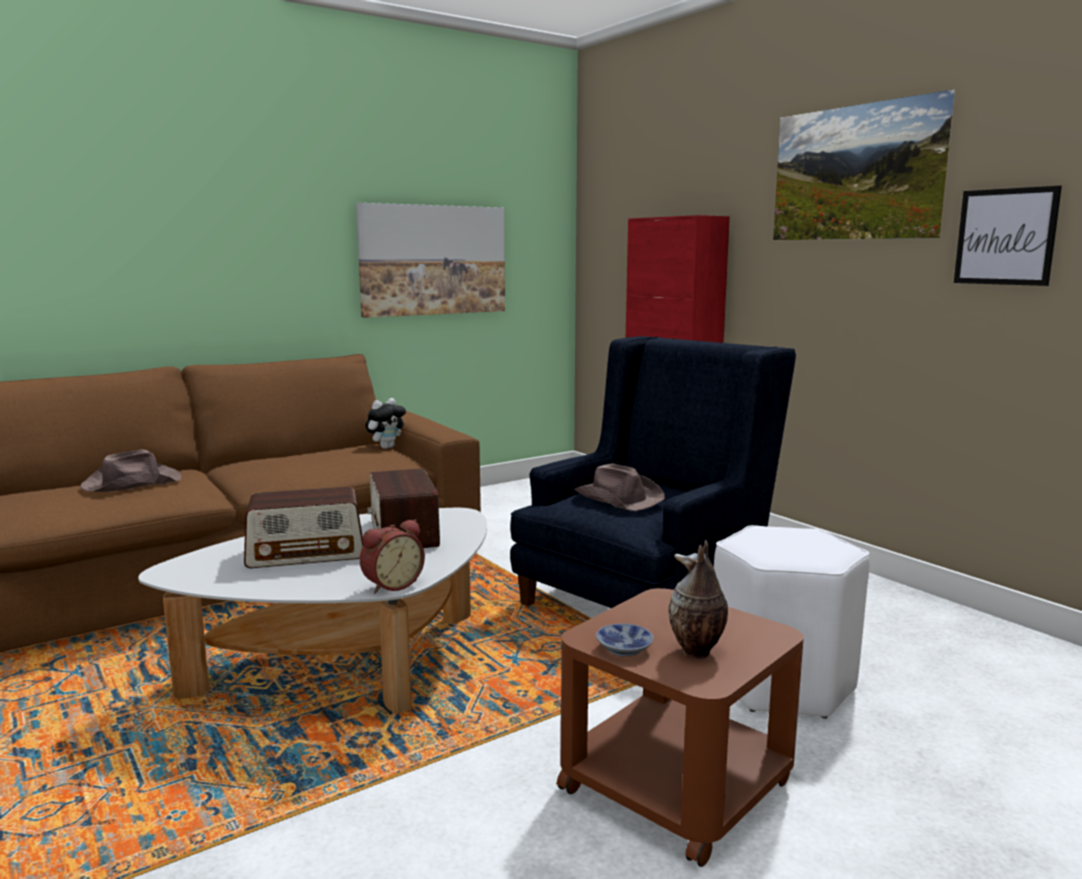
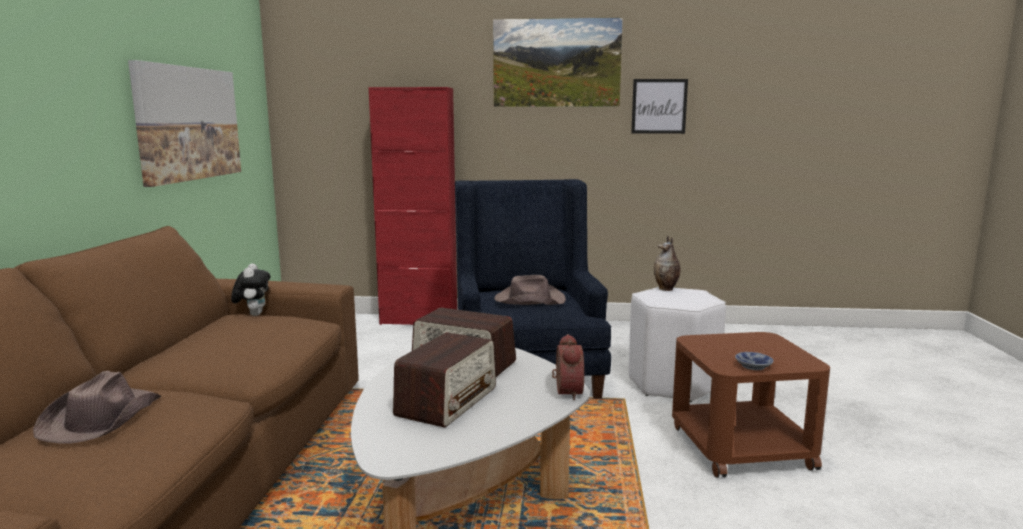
camera: 50 degrees left, 0 degrees up
vase [669,540,728,659] -> vase moved to [654,236,680,291]

